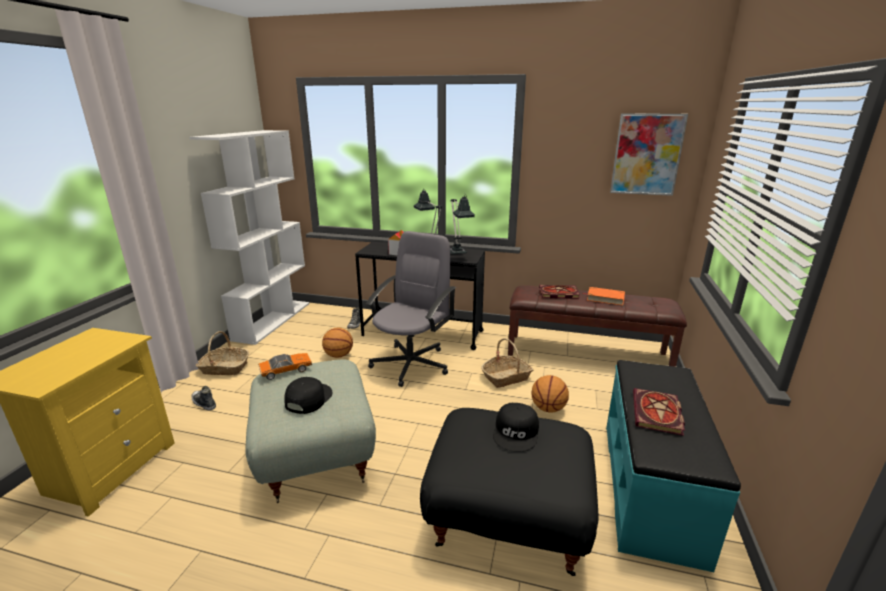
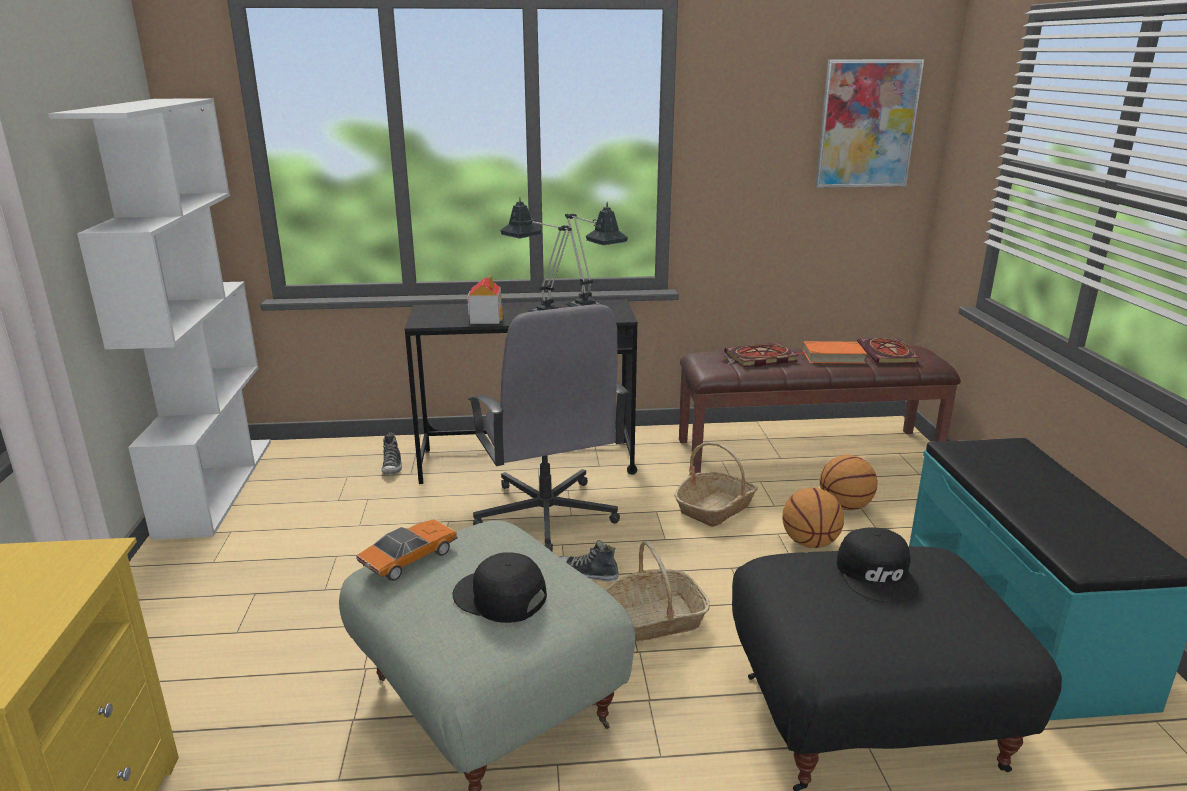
camera: 20 degrees left, 0 degrees up
shoe [191,386,216,410] -> shoe moved to [559,540,619,582]
basket [196,331,249,375] -> basket moved to [604,541,710,642]
black cap [284,377,332,414] -> black cap turned 60 degrees counterclockwise [452,552,547,623]
basketball [322,327,353,358] -> basketball moved to [820,455,878,510]
grey office chair [366,231,456,387] -> grey office chair turned 150 degrees clockwise [468,304,628,551]
book [633,388,685,436] -> book moved to [857,338,920,364]

